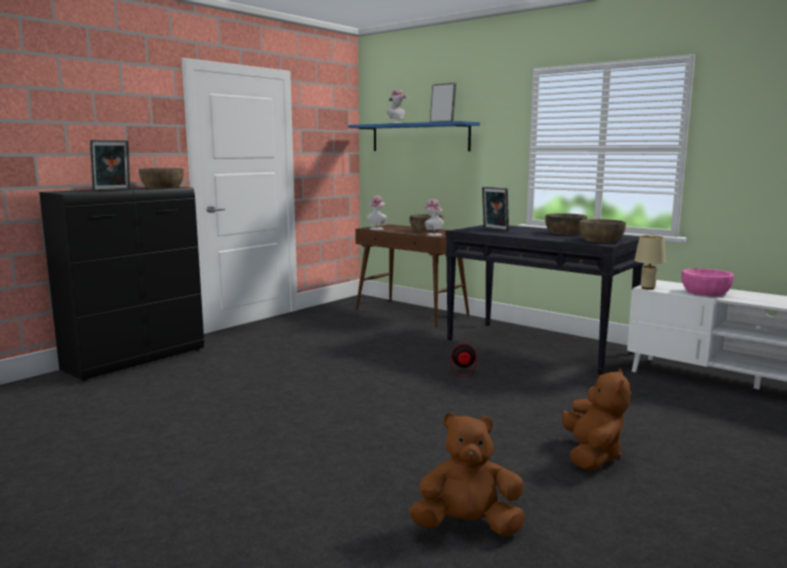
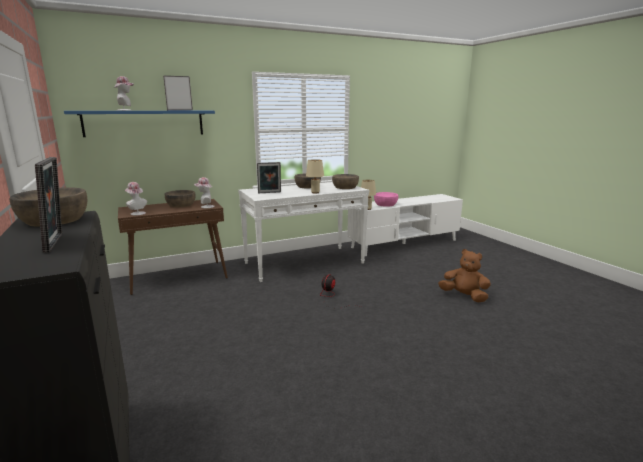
camera: 65 degrees left, 5 degrees up
brown plush toy [409,412,525,537] -> none
black console table [445,225,644,375] -> white console table [238,182,369,282]
none -> beige table lamp [306,159,324,194]

